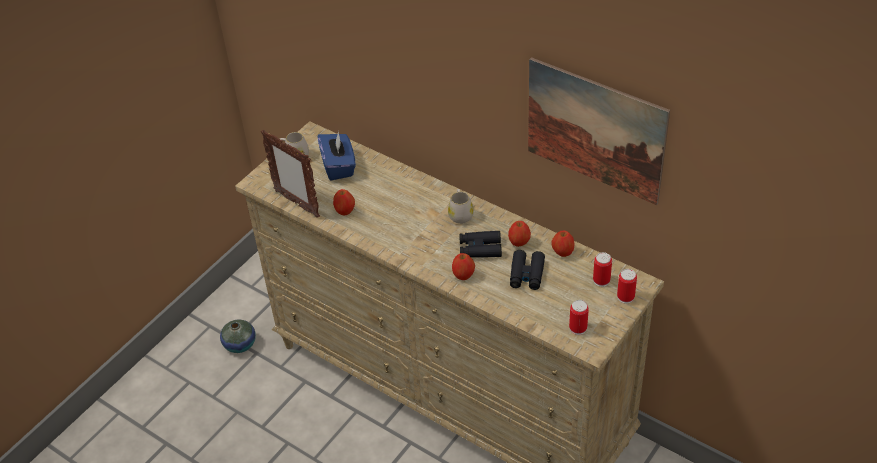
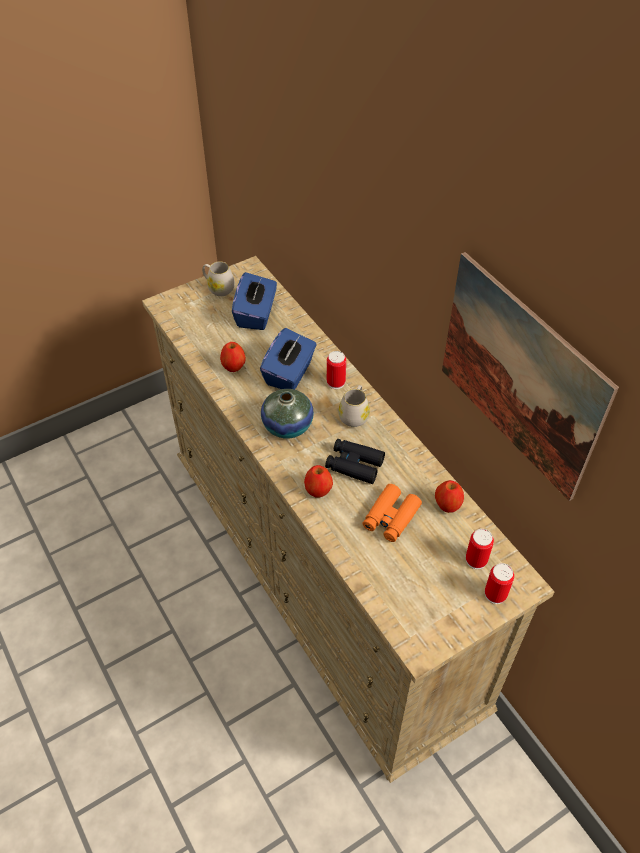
camera: 20 degrees right, 5 degrees up
vase [220,320,256,353] -> vase moved to [261,389,314,439]
picture frame [261,130,320,218] -> none
apple [508,221,531,247] -> none
black binoculars [510,250,545,290] -> orange binoculars [363,484,422,542]
can [569,300,589,335] -> can moved to [327,351,346,389]
none -> blue tissue box [260,328,317,390]

